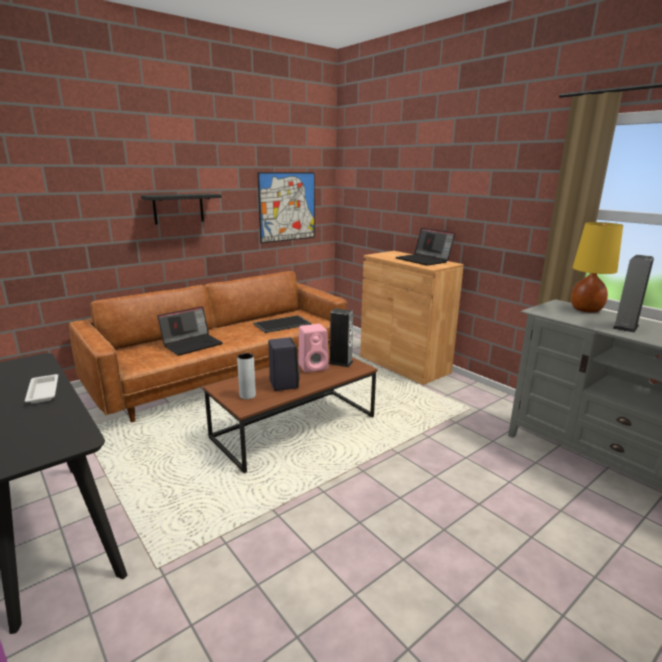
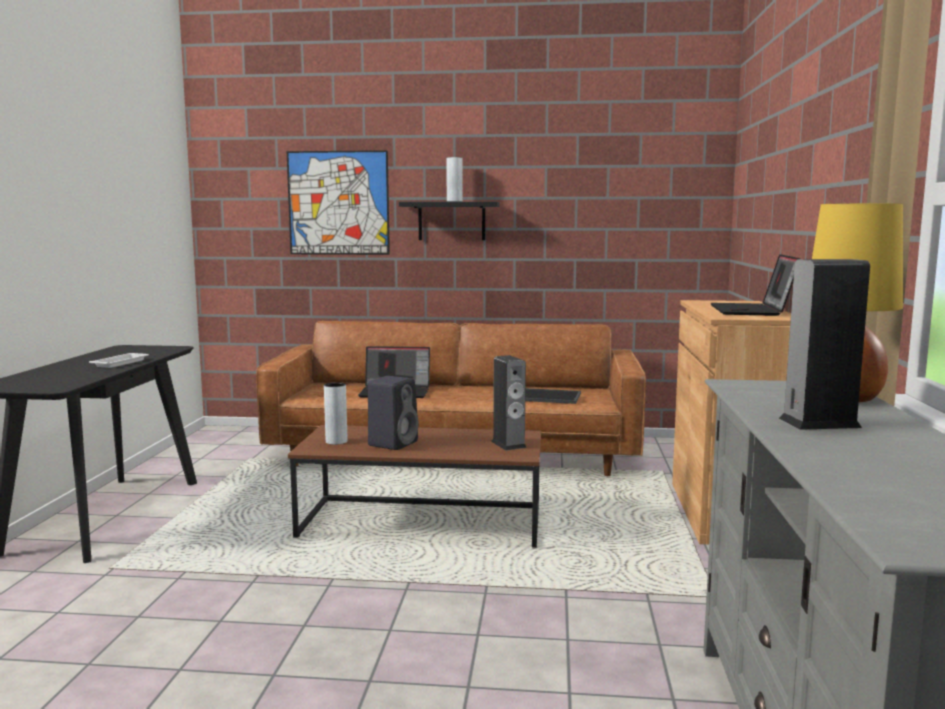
camera: 45 degrees right, 10 degrees down
picture [257,172,315,243] -> picture moved to [287,150,390,255]
pink speaker [298,324,329,373] -> none
none -> grey vase [446,157,463,202]

